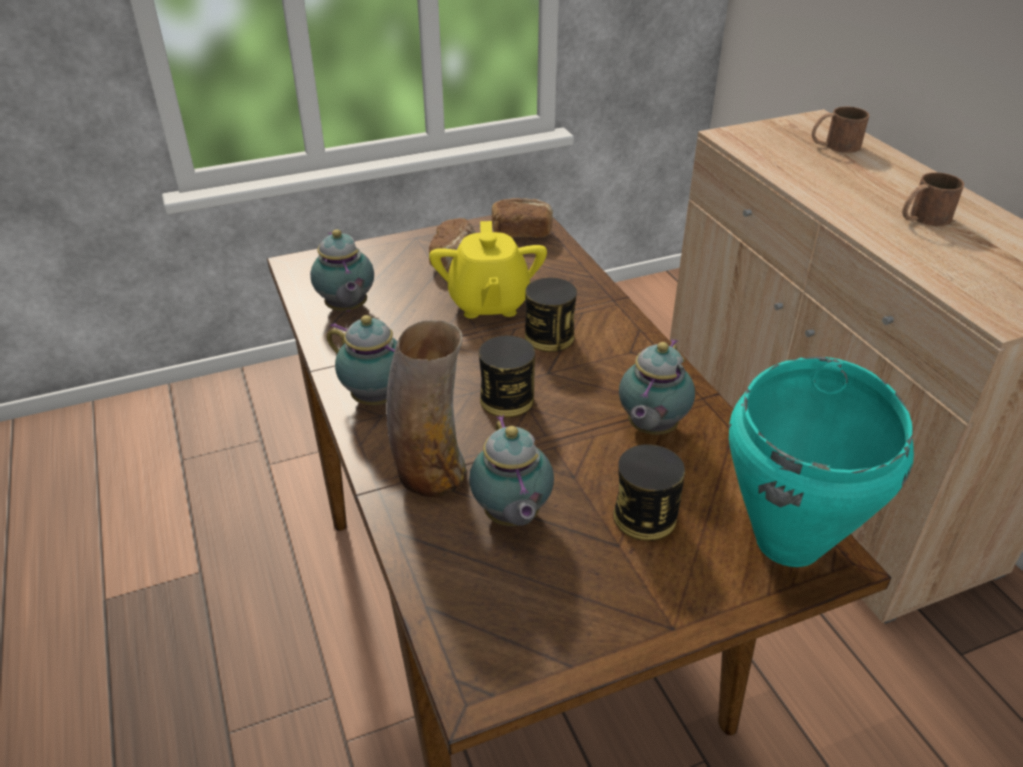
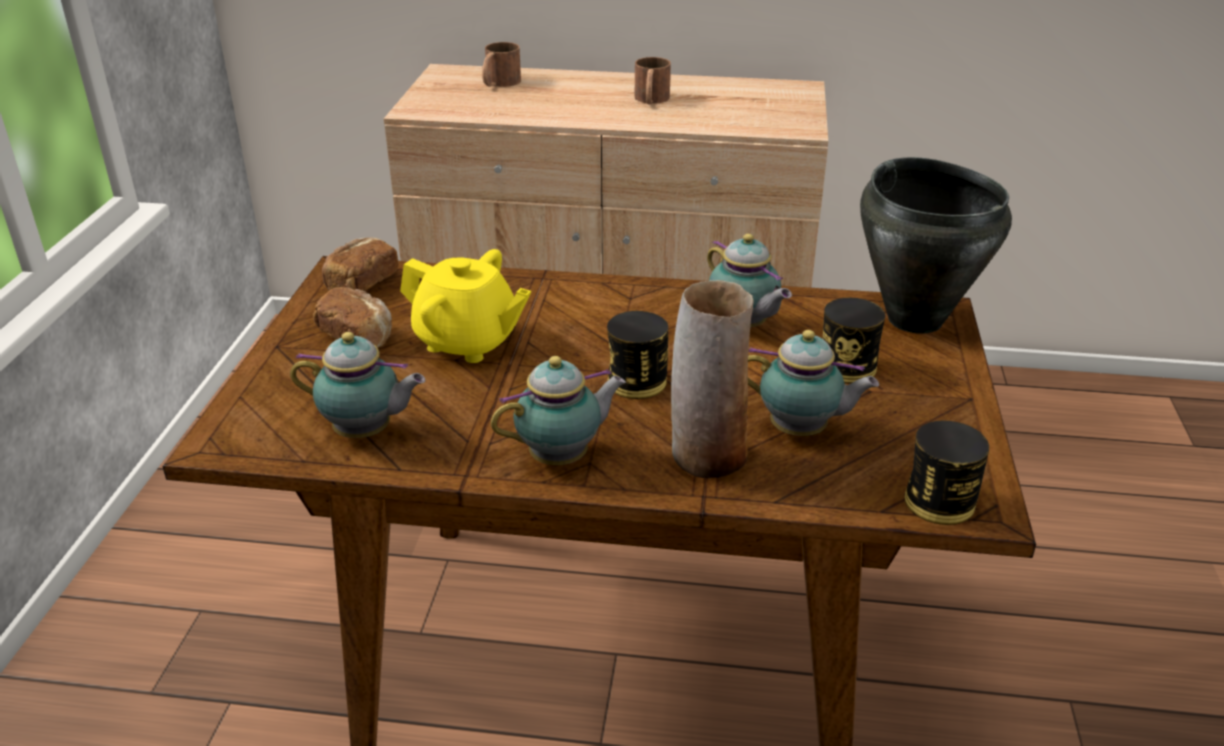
camera: 60 degrees left, 5 degrees down
can [525,278,577,352] -> can moved to [904,420,989,525]
turquoise cooking pot [729,357,914,567] -> black cooking pot [860,157,1012,334]

